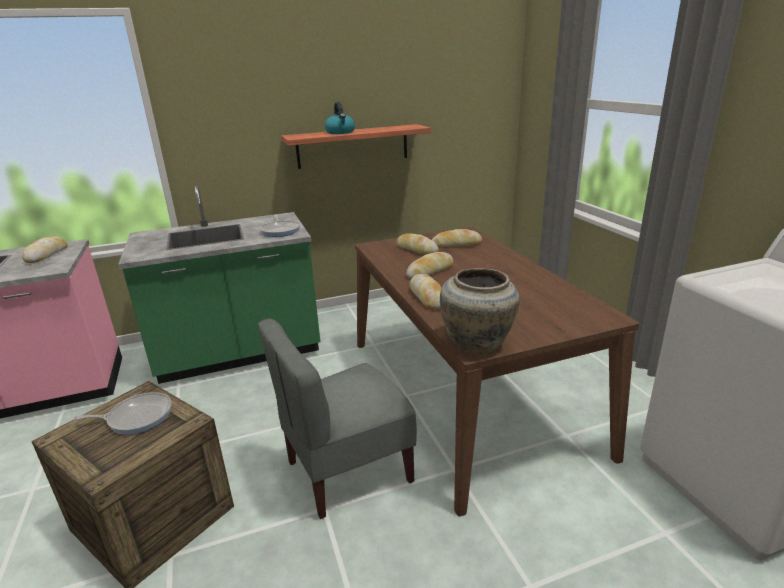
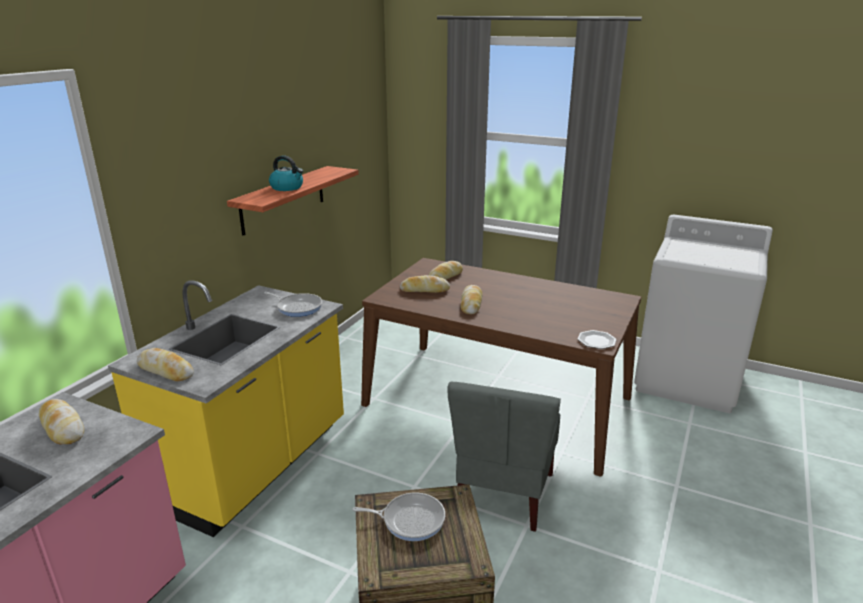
camera: 45 degrees left, 0 degrees up
frying pan [73,392,172,434] -> frying pan turned 60 degrees clockwise [352,493,445,541]
green counter [118,185,321,384] -> yellow counter [108,280,344,537]
bread [409,274,441,310] -> bread moved to [137,348,194,381]
beige vase [440,268,520,354] -> plate [578,330,617,349]

